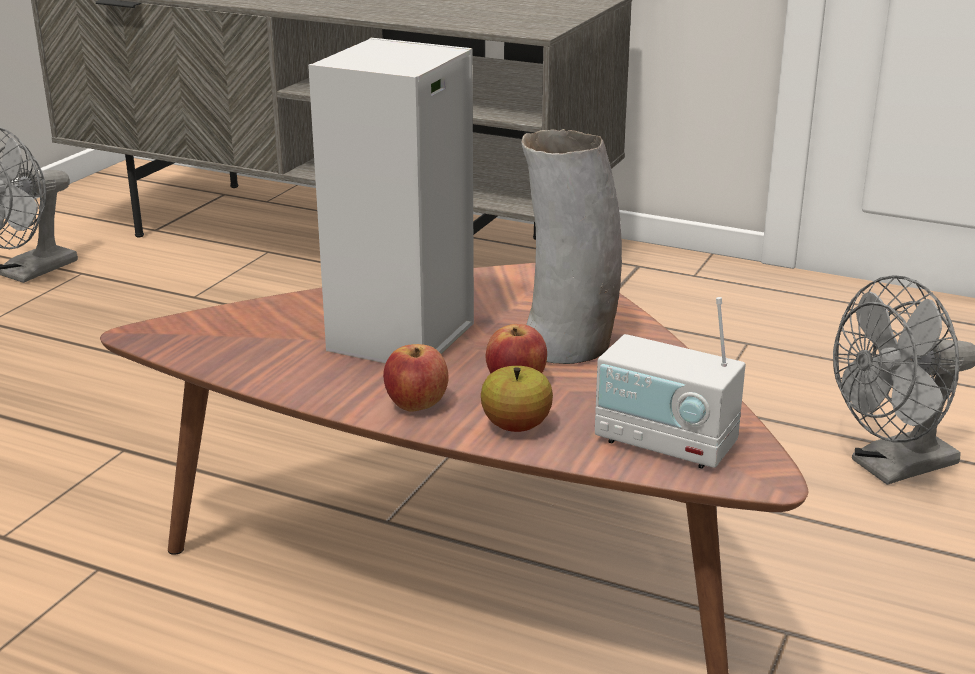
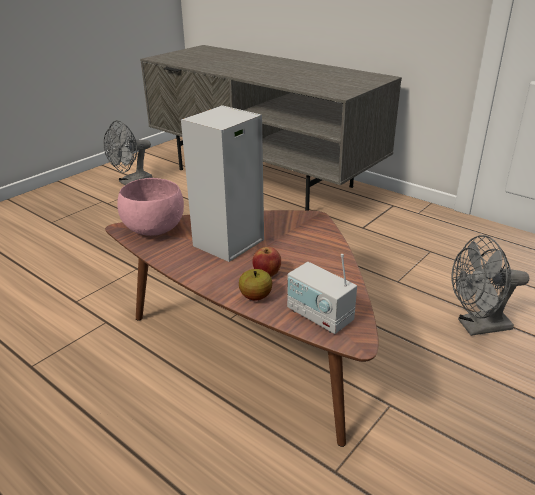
camera: 15 degrees right, 5 degrees up
apple [383,344,449,412] -> none
vase [522,129,622,364] -> none
none -> pink bowl [117,178,184,236]

